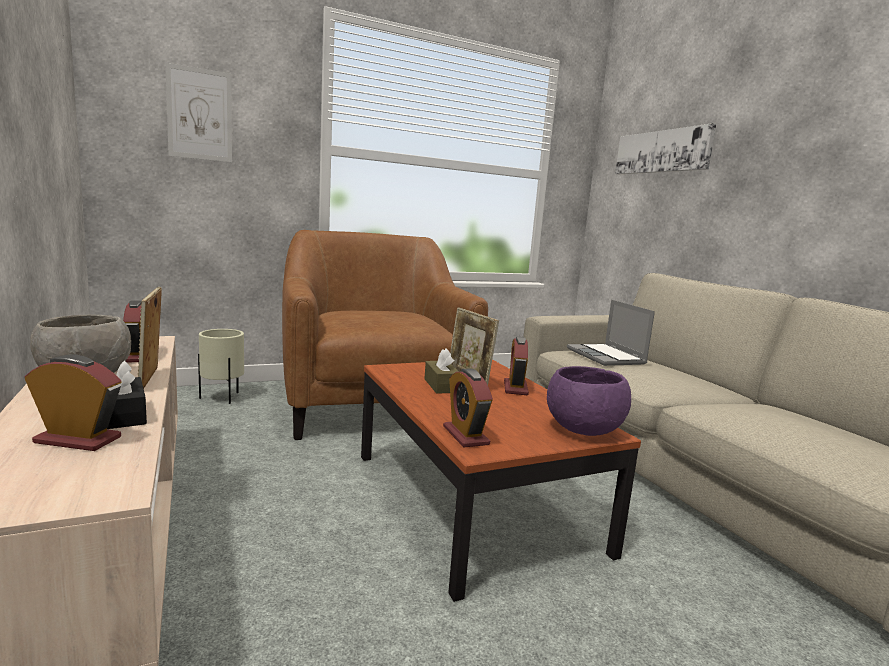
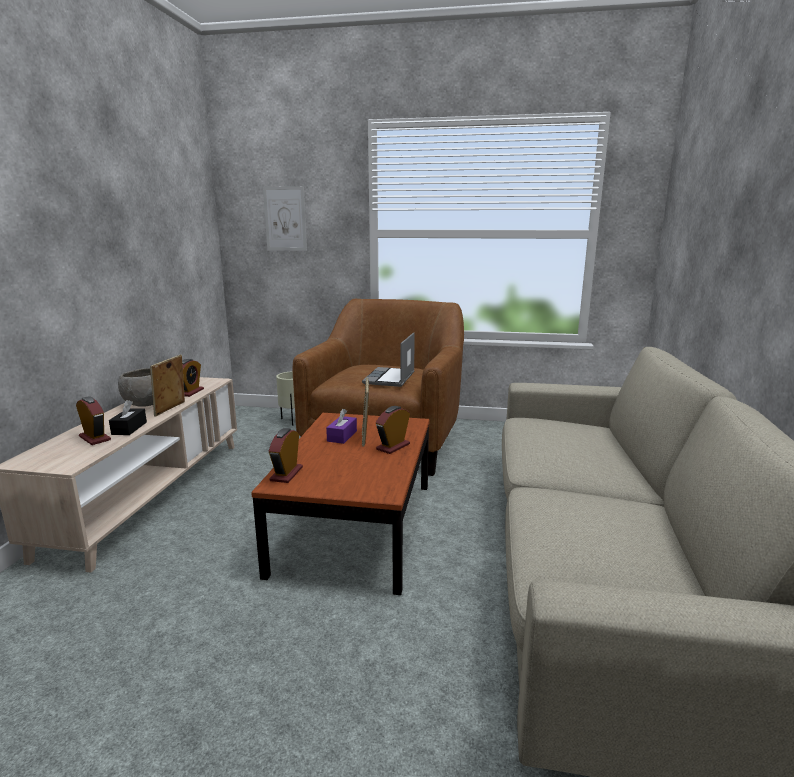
camera: 35 degrees right, 5 degrees up
brown tissue box [424,349,459,394] -> purple tissue box [326,409,357,444]
purple bowl [547,366,631,436] -> none
laptop [567,300,655,366] -> laptop moved to [362,332,415,387]
picture [615,123,716,174] -> none

